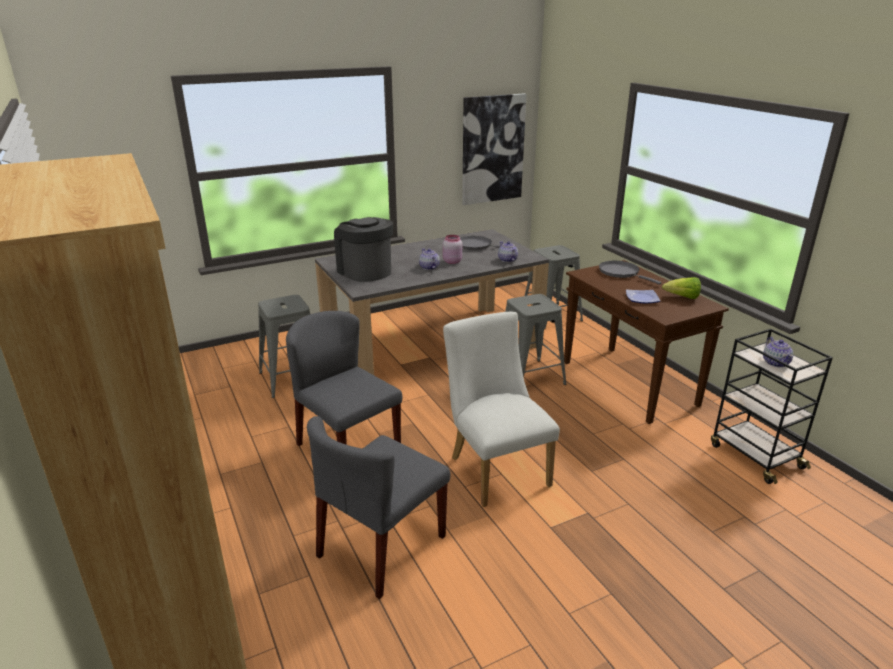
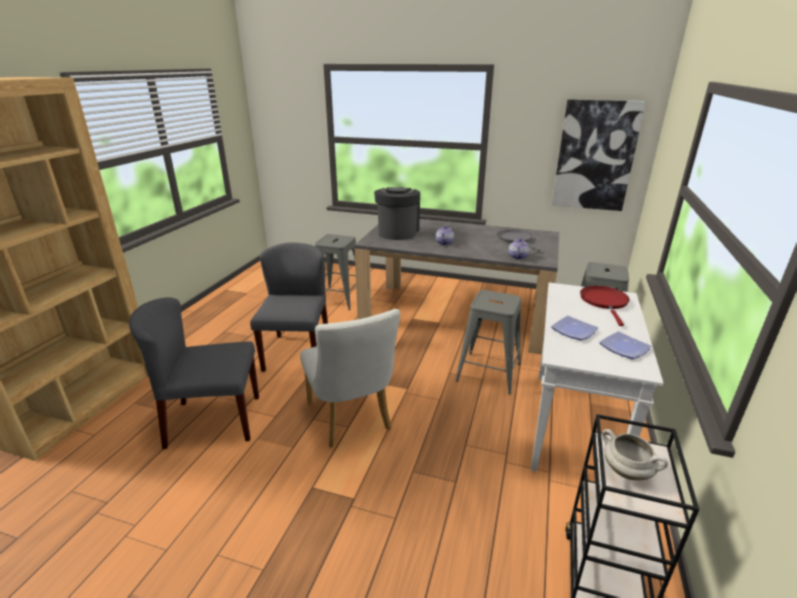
camera: 45 degrees right, 0 degrees up
pink jar [443,235,462,264] -> none
white chair [443,312,560,507] -> white chair turned 135 degrees clockwise [300,309,400,447]
brown console table [564,260,729,424] -> white console table [531,283,664,472]
grey frying pan [599,261,661,284] -> red frying pan [580,286,630,326]
lettuce [662,277,701,299] -> plate [599,331,651,359]
teapot [763,337,793,367] -> white cooking pot [602,429,669,480]

